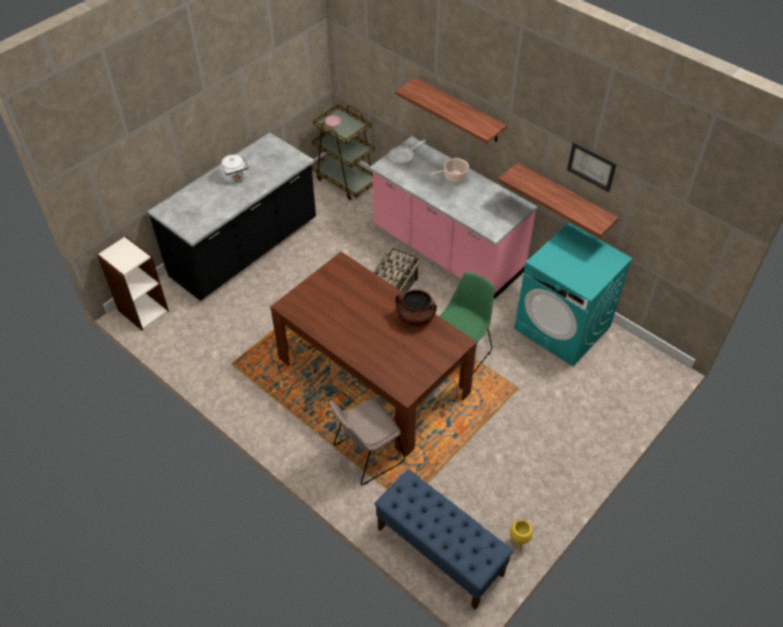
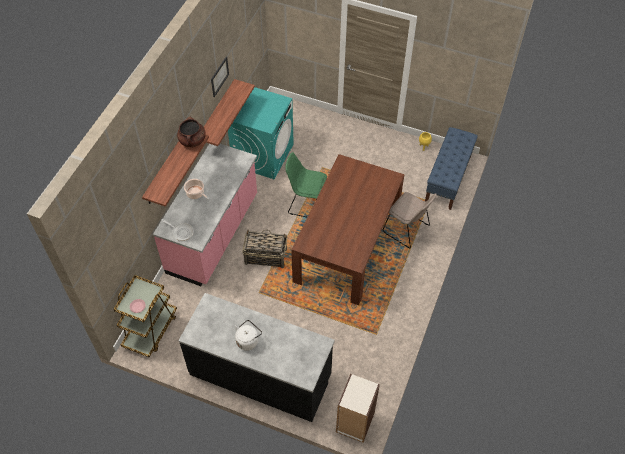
camera: 110 degrees left, 5 degrees up
brown cooking pot [395,289,437,327] -> brown cooking pot moved to [177,117,206,148]

